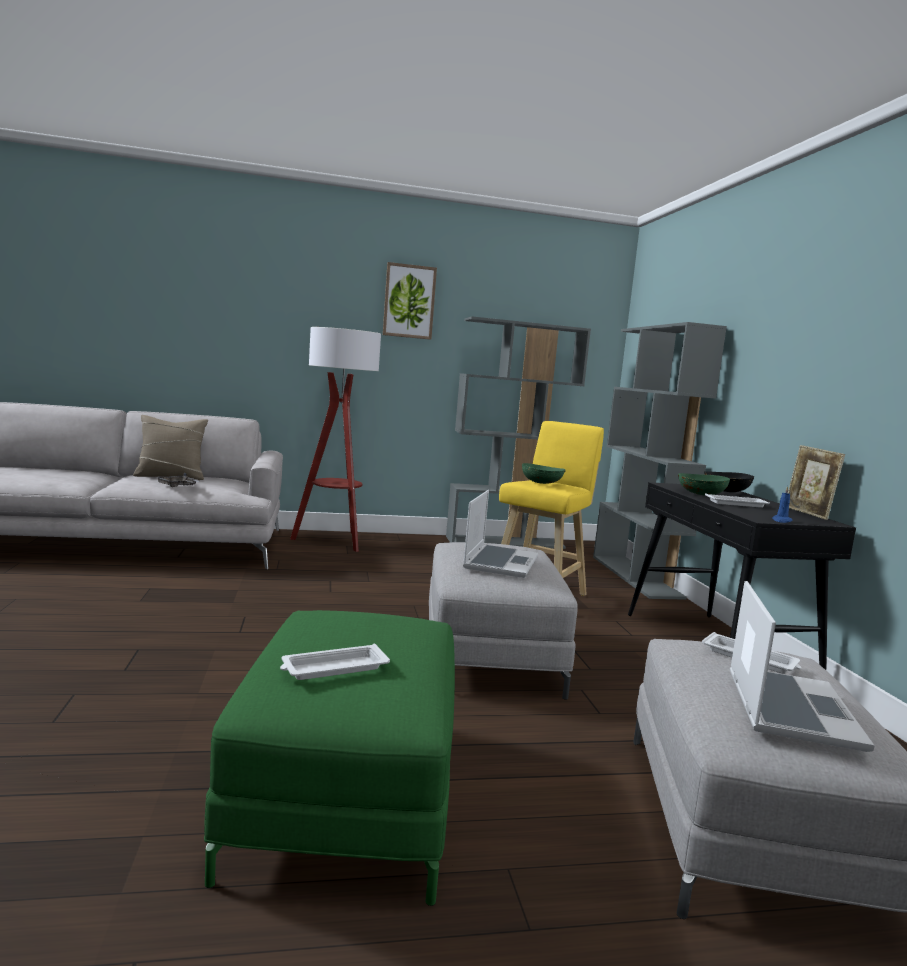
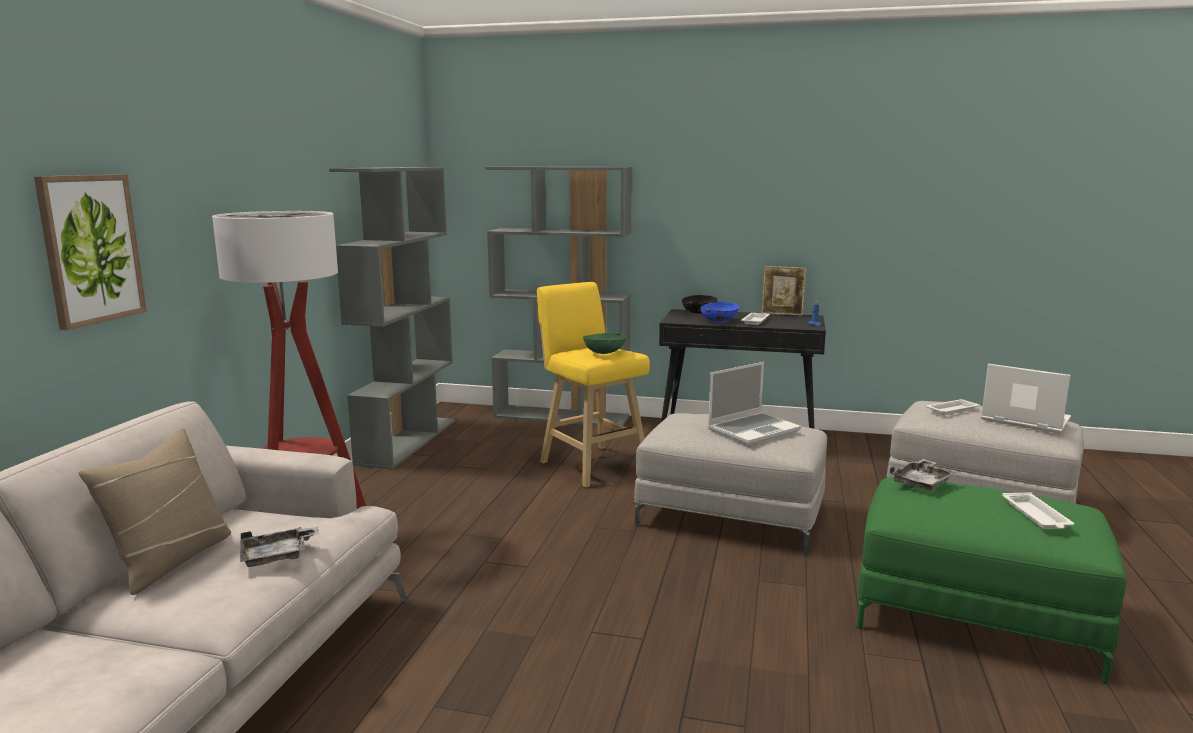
camera: 65 degrees left, 5 degrees up
picture [383,262,437,340] -> picture moved to [34,174,147,330]
laptop [463,490,538,578] -> laptop turned 105 degrees clockwise [708,362,801,445]
green bowl [678,473,730,495] -> blue bowl [700,302,739,322]
none -> grey tray [890,459,956,490]

